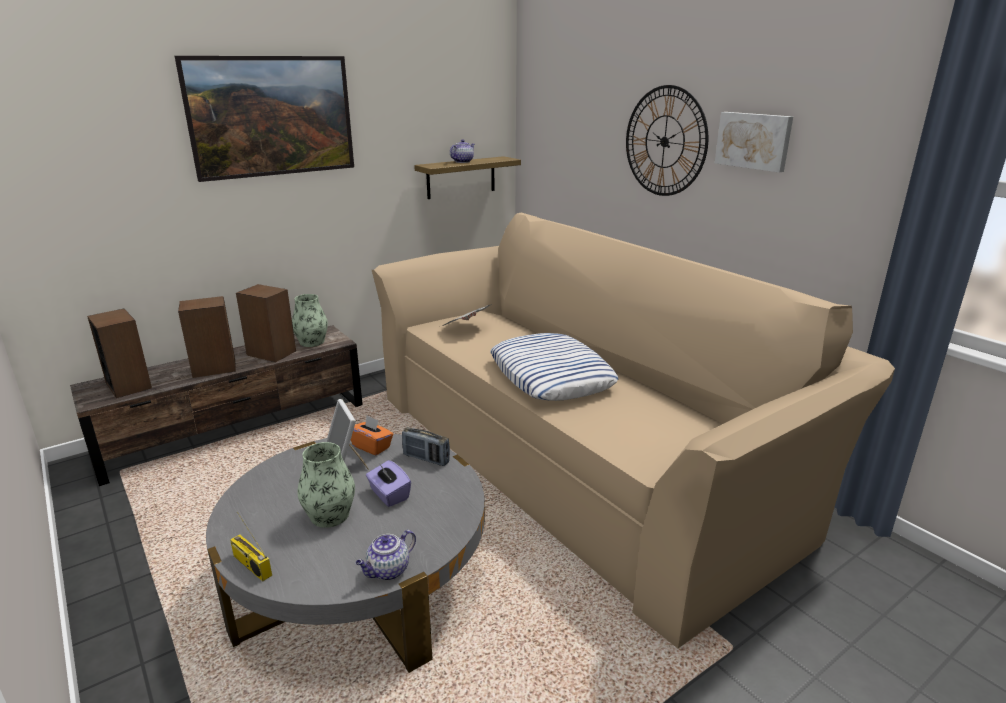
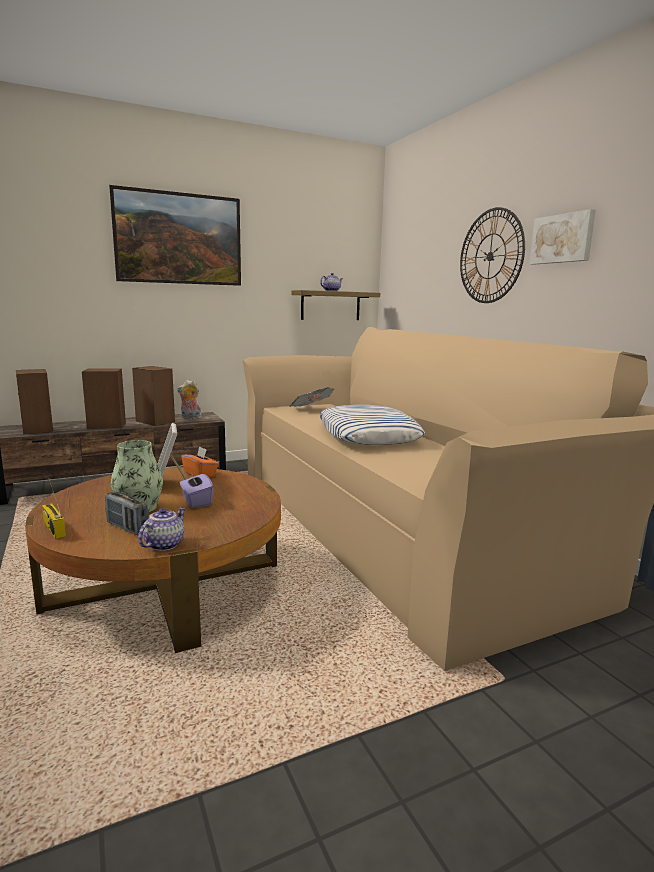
camera: 10 degrees right, 10 degrees down
grey coffee table [206,434,485,673] -> brown coffee table [25,467,281,653]
vase [292,294,328,347] -> plush toy [177,380,202,419]
teapot [356,530,416,580] -> teapot turned 150 degrees clockwise [138,507,186,551]
radio [402,427,450,466] -> radio moved to [105,492,149,535]

